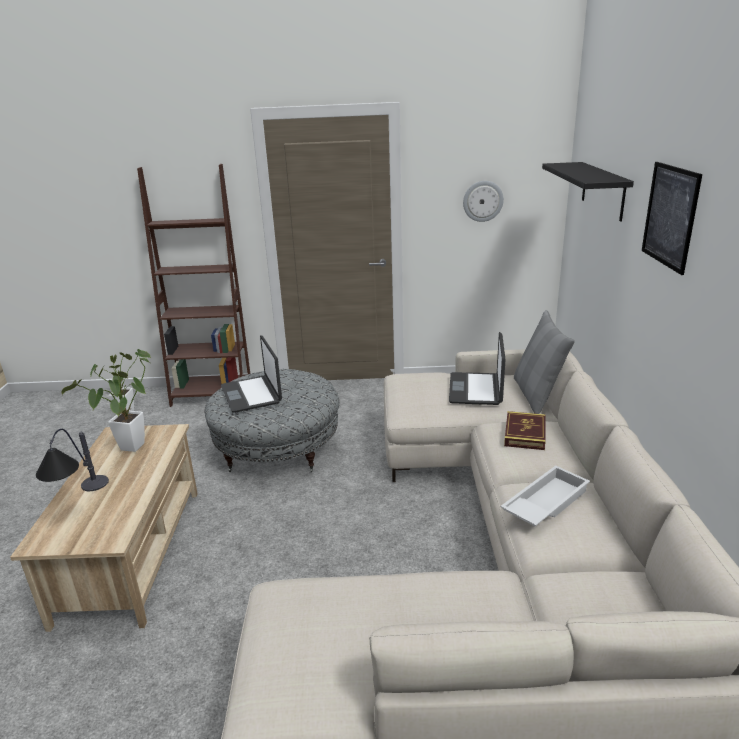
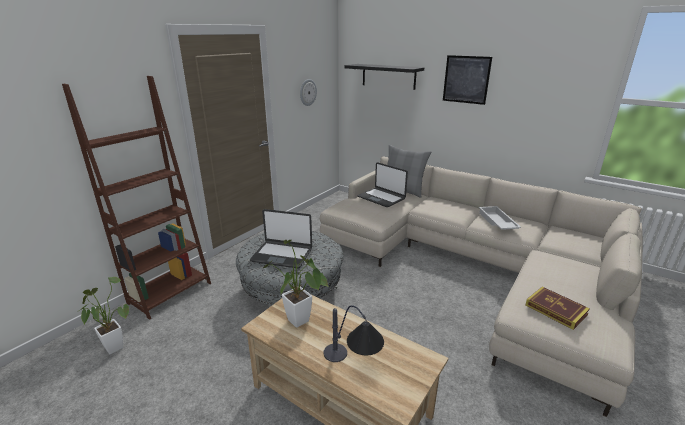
camera: 55 degrees left, 0 degrees up
book [504,411,546,450] -> book moved to [525,287,590,330]

